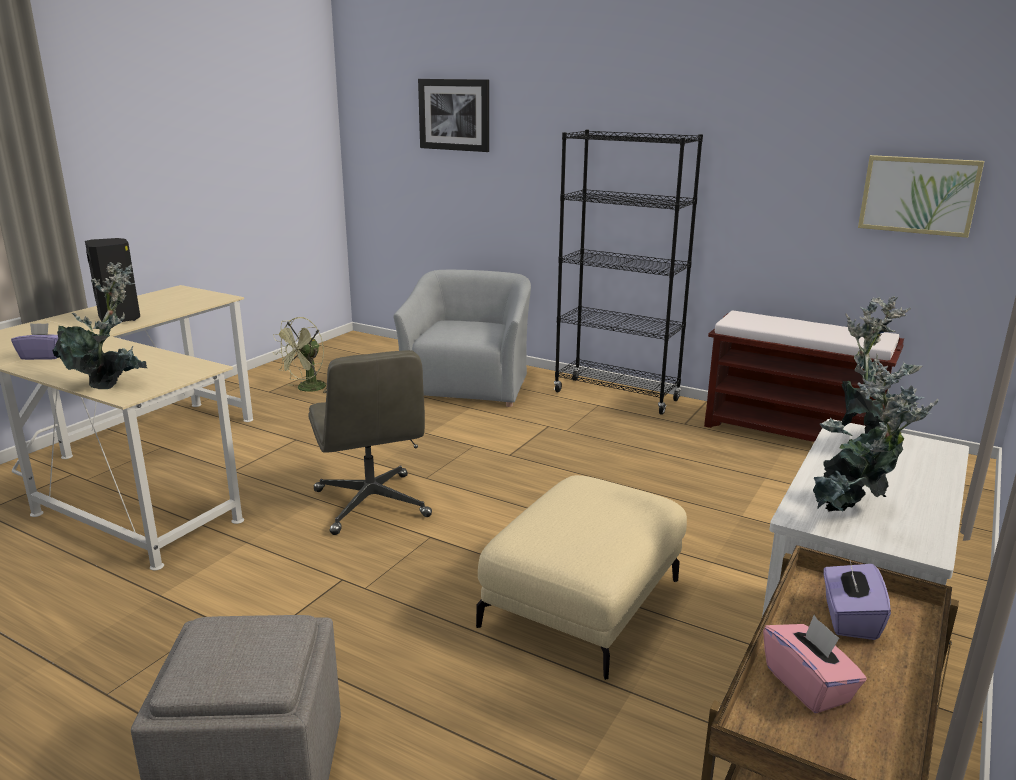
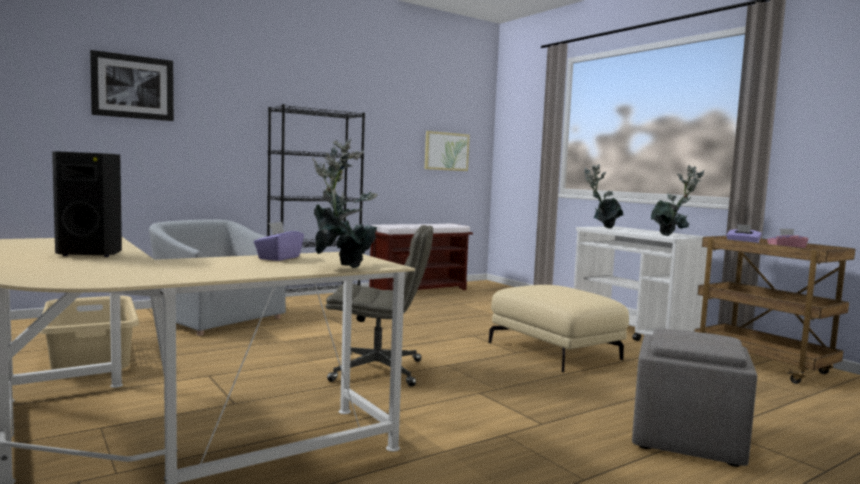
camera: 65 degrees left, 15 degrees down
purple tissue box [11,323,58,360] -> purple tissue box moved to [254,222,304,261]
green fan [272,317,327,393] -> beige laundry basket [40,296,139,370]

